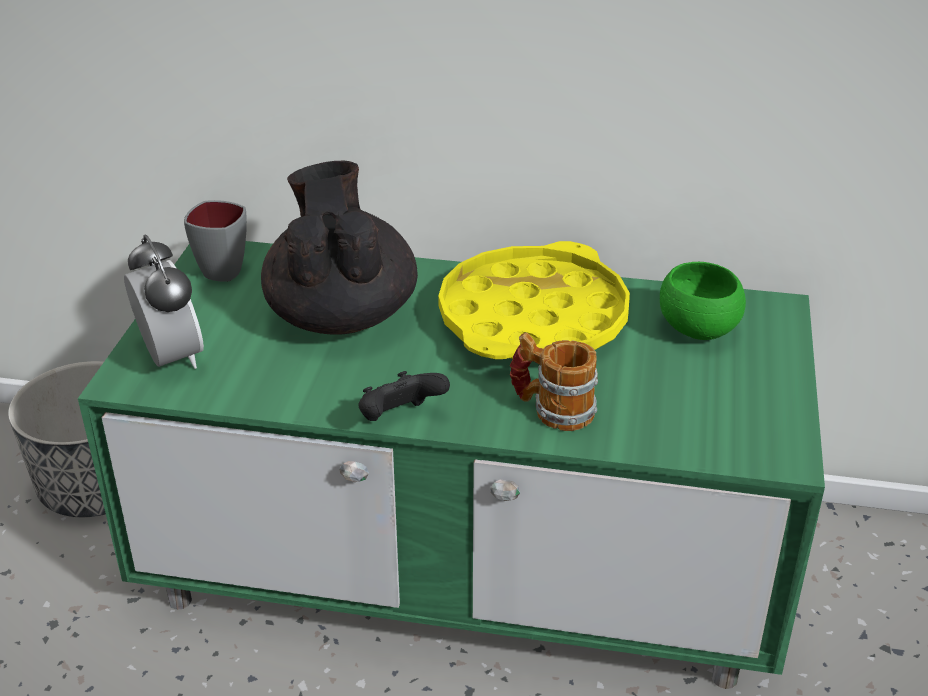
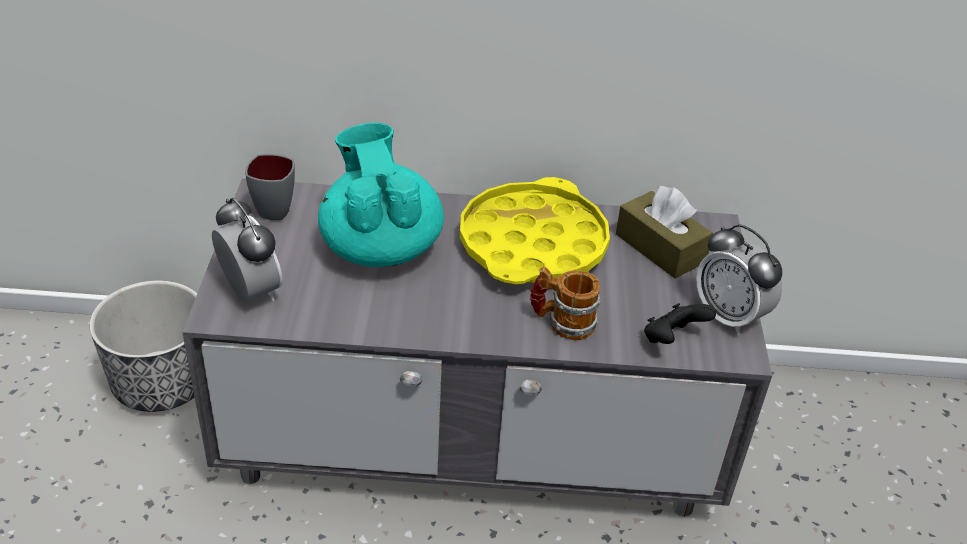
camera: 10 degrees left, 5 degrees up
green tv stand [78,241,825,689] -> grey tv stand [182,178,772,517]
black teapot [261,160,418,335] -> turquoise teapot [318,123,444,267]
black game controller [358,371,450,421] -> black game controller moved to [644,303,716,344]
green bowl [660,262,746,340] -> brown tissue box [616,186,713,279]
none -> alarm clock [696,224,782,335]

